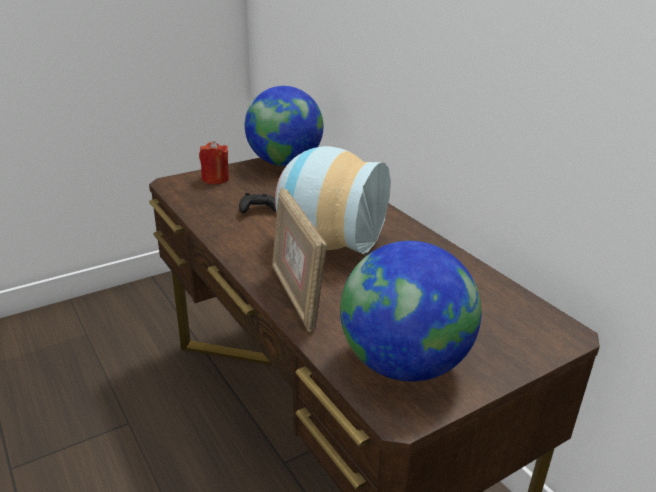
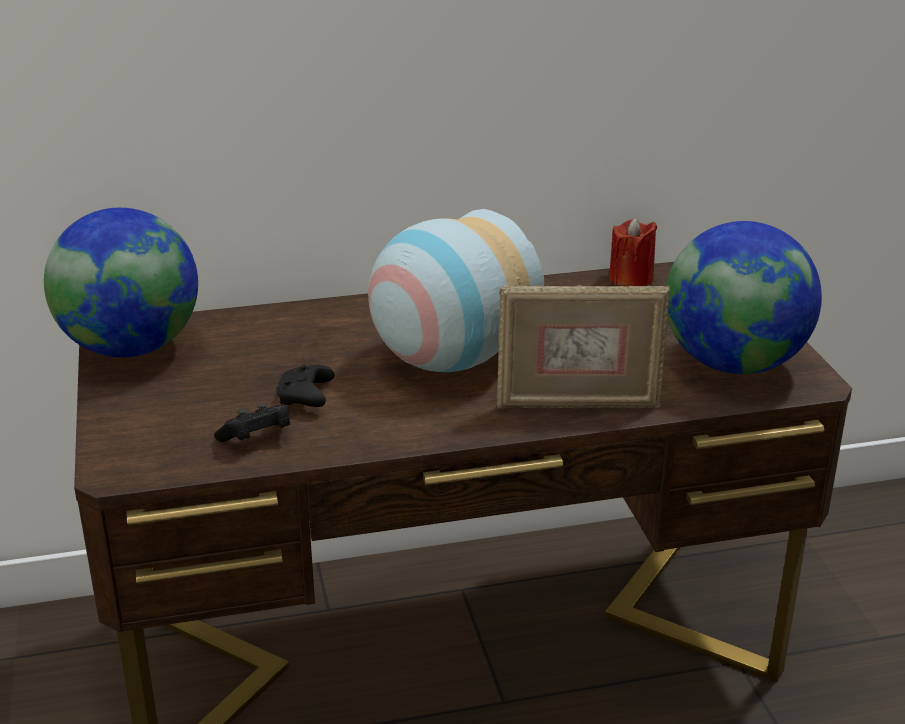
camera: 70 degrees left, 0 degrees up
red candle [199,141,229,184] -> red candle moved to [609,217,657,286]
none -> black game controller [214,403,290,442]

